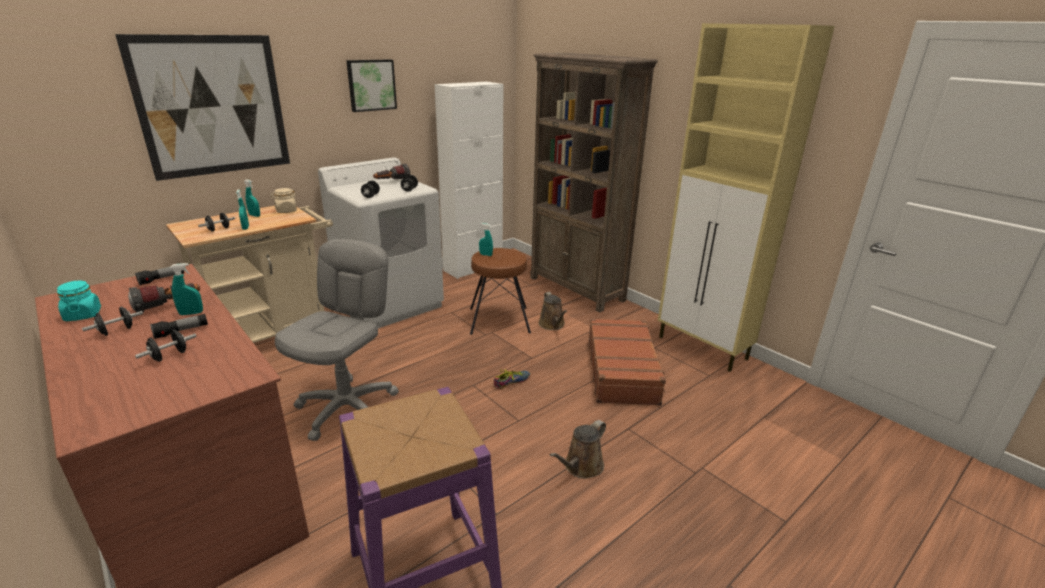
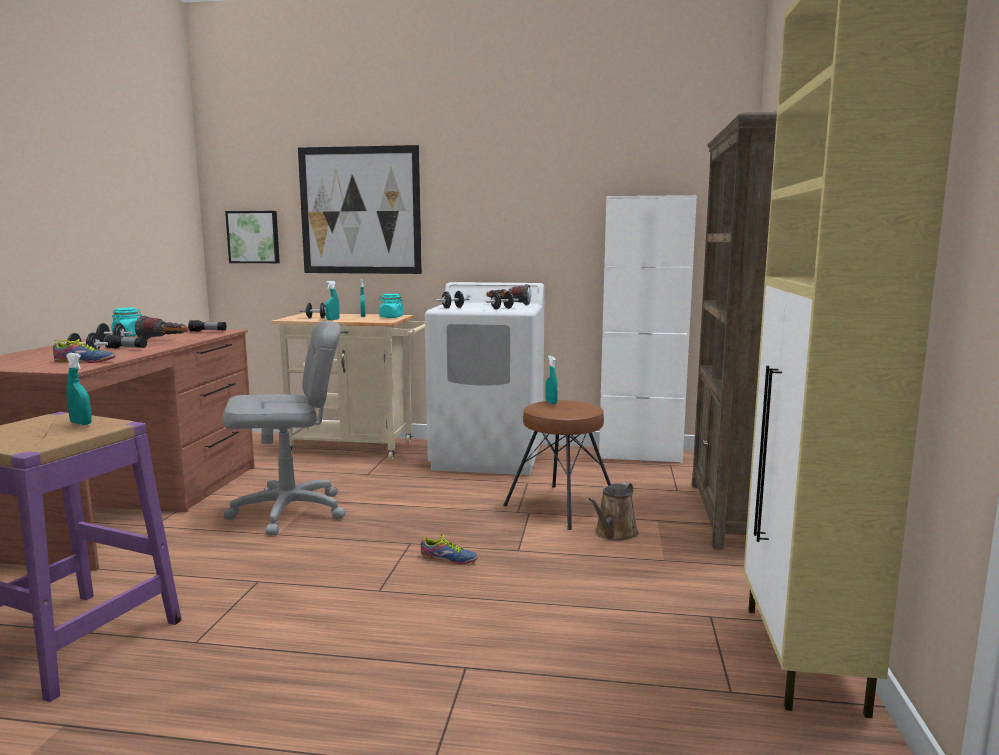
camera: 50 degrees right, 15 degrees down
turquoise spray bottle [170,263,203,315] -> turquoise spray bottle moved to [66,353,92,425]
beige jar [270,188,298,213] -> turquoise jar [378,294,404,318]
picture [346,59,397,112] -> picture moved to [225,211,280,263]
brown watering can [549,420,606,479] -> none
brown suitcase [589,318,666,406] -> none
none -> shoe [53,339,115,363]

